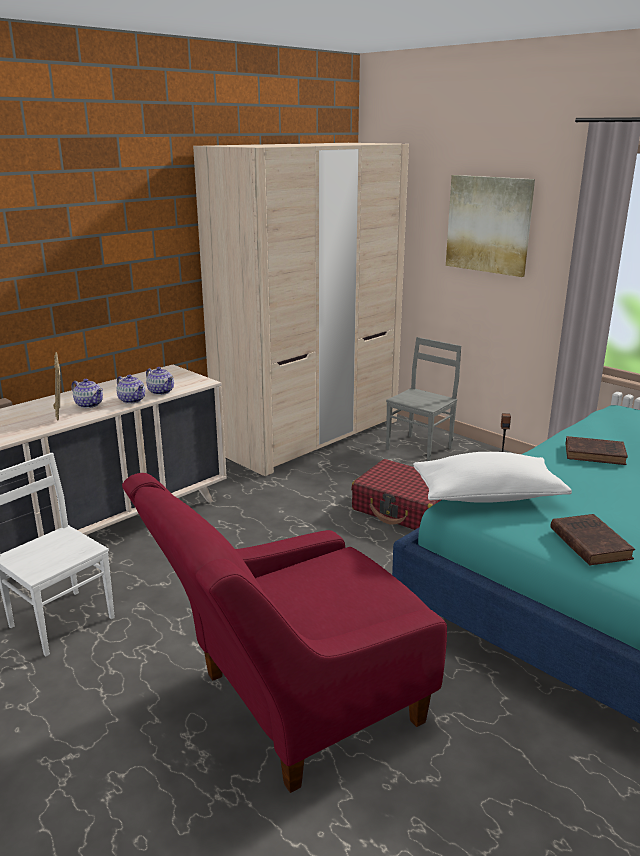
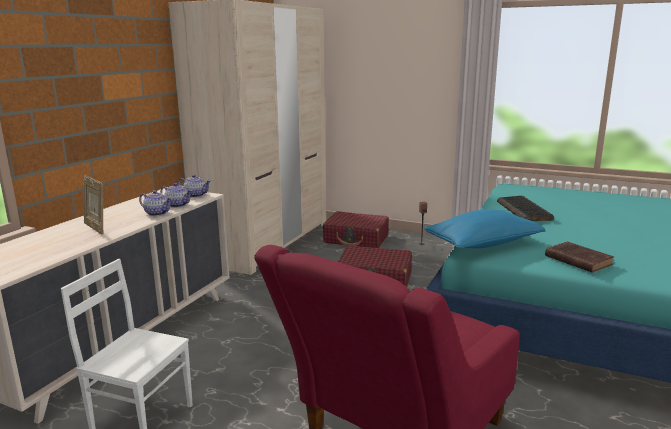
camera: 20 degrees left, 5 degrees down
teapot [72,379,103,408] -> teapot moved to [178,174,211,198]
grey chair [386,337,461,461] -> red suitcase [323,211,389,248]
white pillow [413,452,572,503] -> blue pillow [424,209,545,249]
picture [446,175,535,277] -> none
brown book [565,436,628,465] -> keyboard [497,196,554,221]

